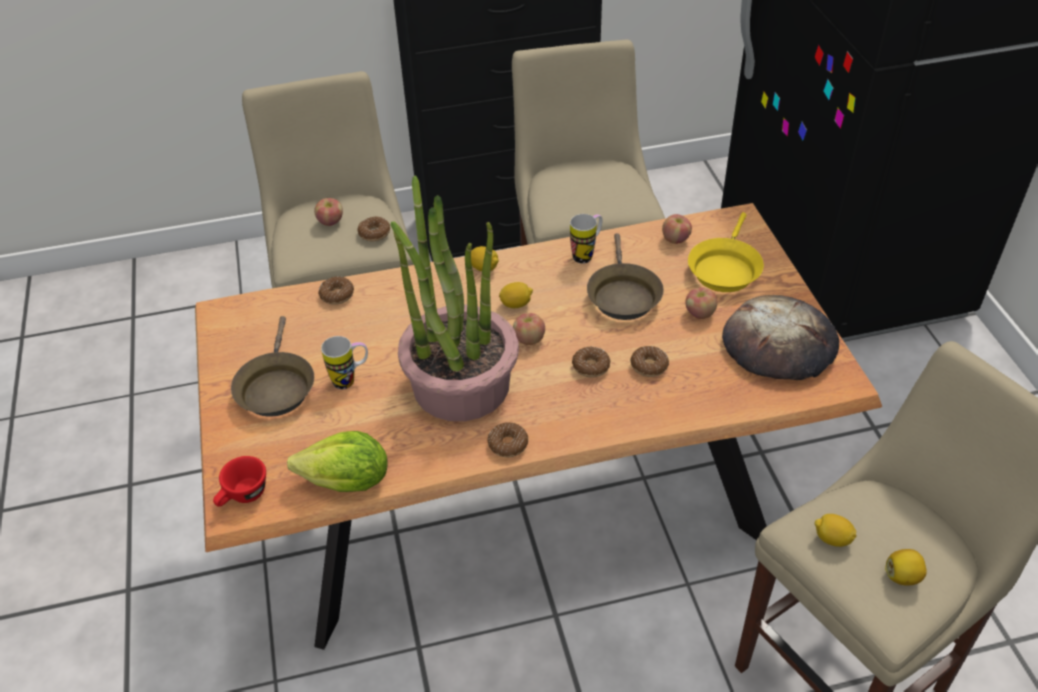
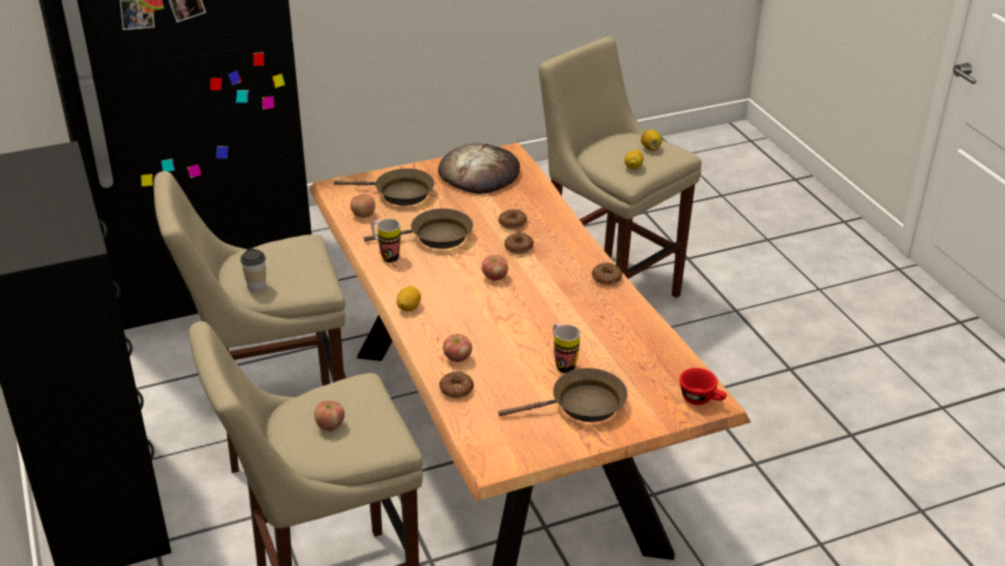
camera: 100 degrees left, 10 degrees down
lettuce [287,431,388,492] -> none
donut [357,217,390,241] -> none
potted plant [391,175,519,421] -> none
lemon [499,282,533,308] -> none
apple [685,287,717,319] -> apple moved to [443,334,472,362]
yellow frying pan [688,212,764,292] -> brown frying pan [334,168,434,206]
none -> cup [241,249,266,292]

